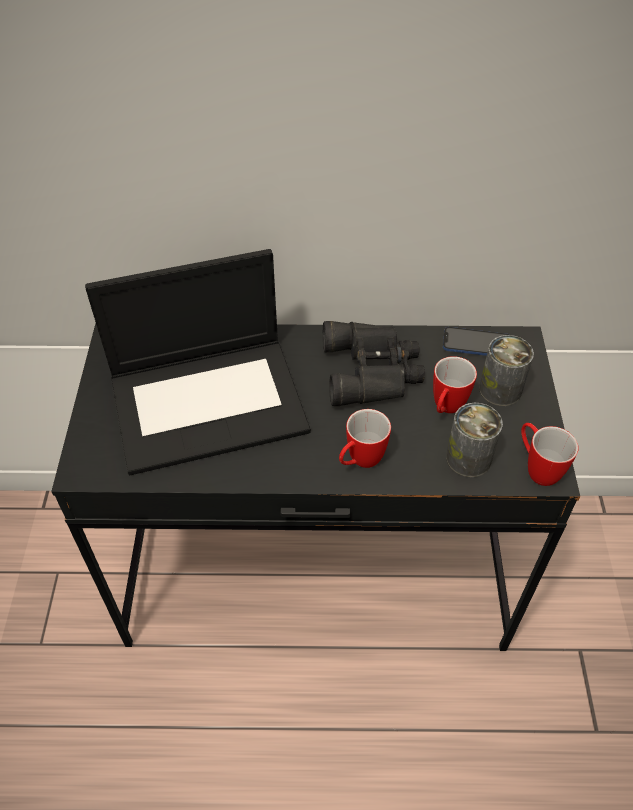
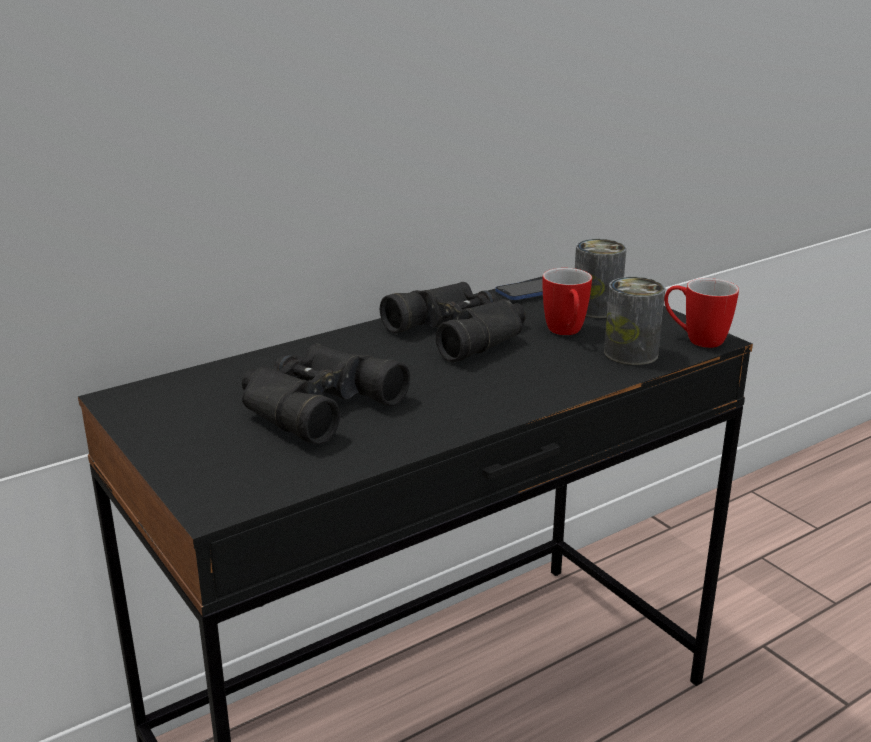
camera: 35 degrees left, 25 degrees down
laptop [85,249,311,475] -> black binoculars [242,343,410,445]
mug [339,409,391,468] -> none

